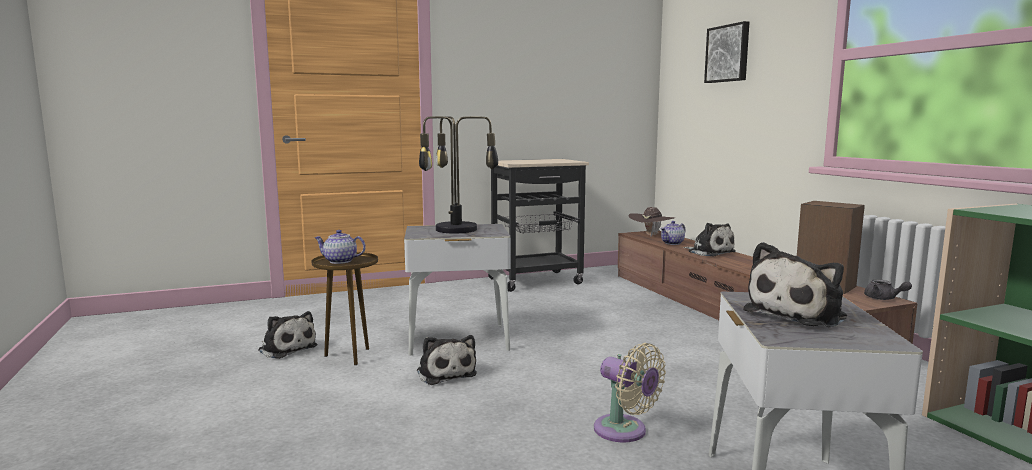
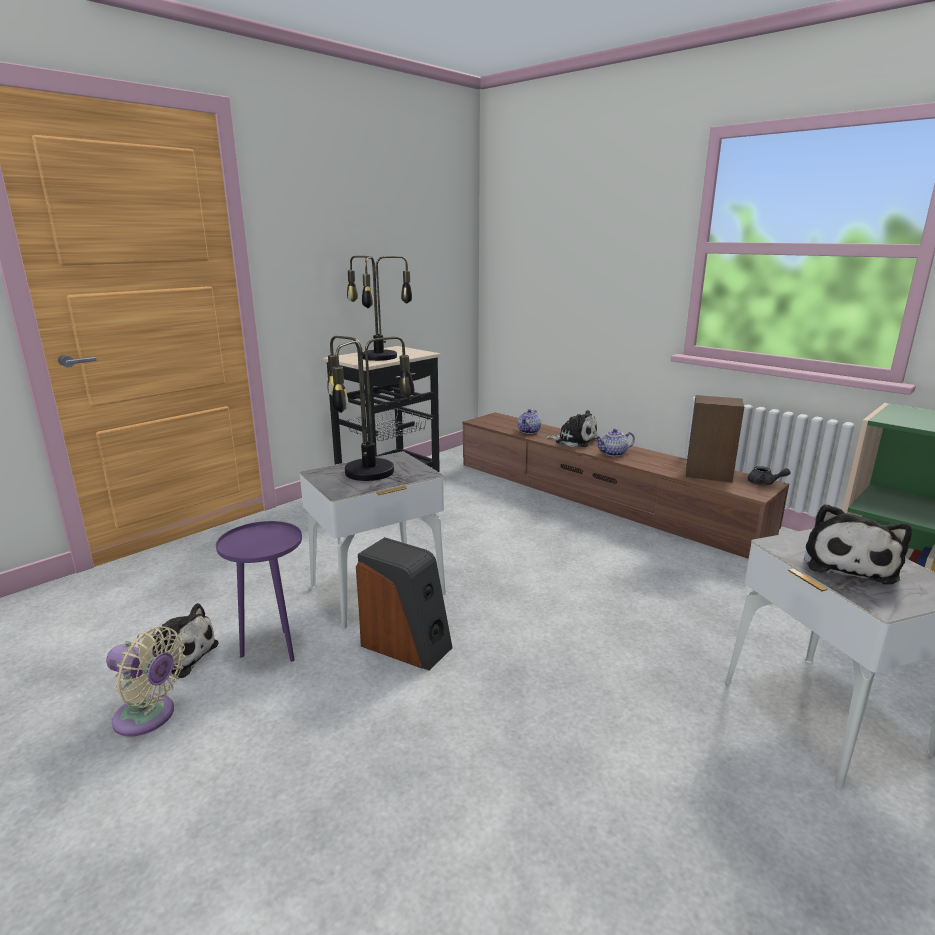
camera: 25 degrees left, 10 degrees up
brown side table [312,252,378,365] -> purple side table [216,521,302,661]
teapot [314,230,366,264] -> teapot moved to [595,429,635,457]
plush toy [417,335,477,385] -> speaker [356,537,453,671]
beige fan [594,343,666,443] -> beige fan moved to [106,626,186,736]
brown hat [629,207,675,237] -> none
picture [704,21,749,83] -> none
none -> table lamp [347,256,412,361]

